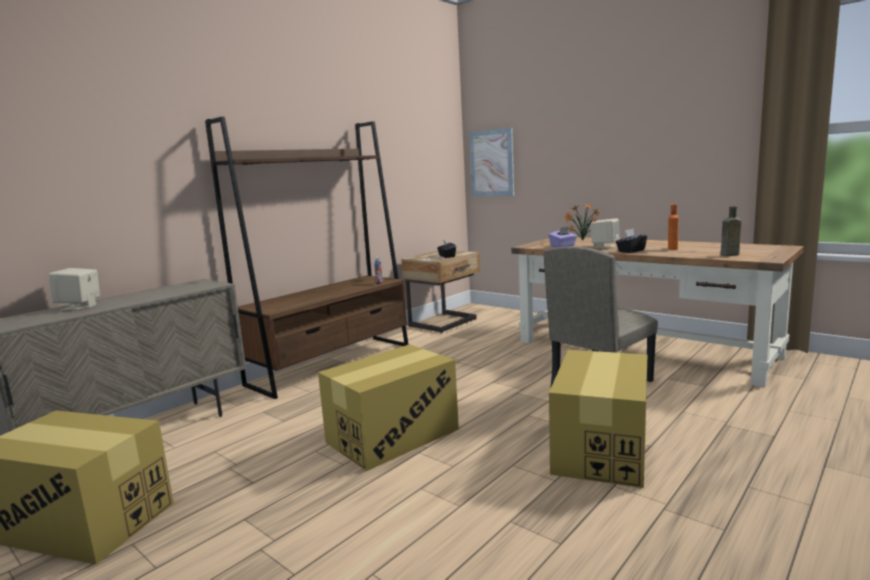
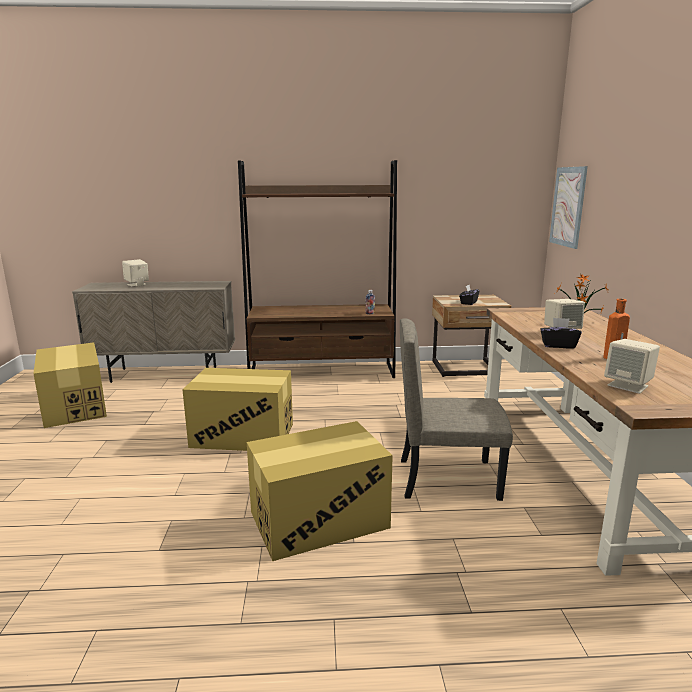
camera: 45 degrees right, 5 degrees up
purple tissue box [549,227,577,248] -> none
brown bottle [720,206,742,256] -> beige speaker [604,339,660,394]

